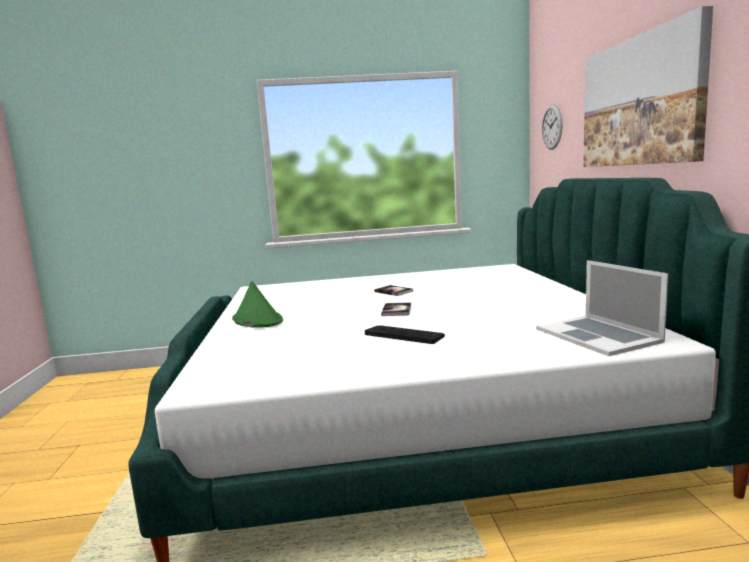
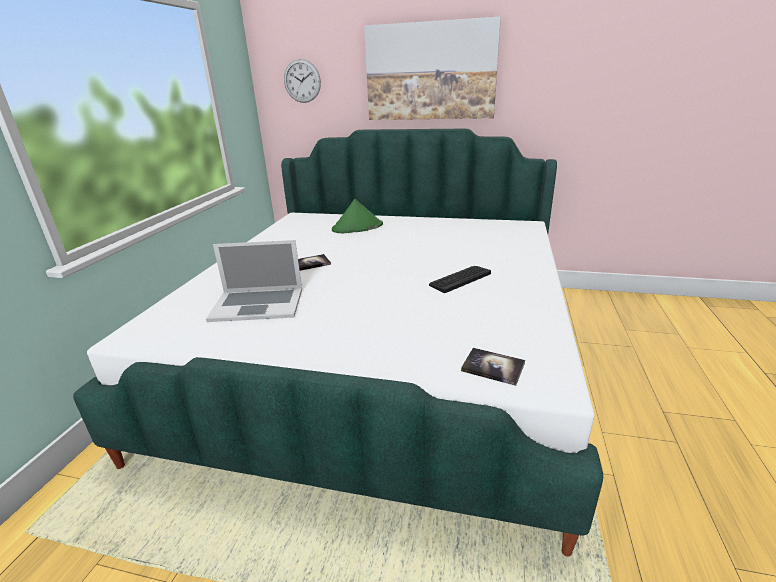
camera: 70 degrees left, 15 degrees up
green hat [232,281,283,328] -> green hat moved to [332,199,383,233]
book [381,302,411,316] -> book moved to [461,348,525,386]
laptop [536,260,668,356] -> laptop moved to [206,240,302,322]

